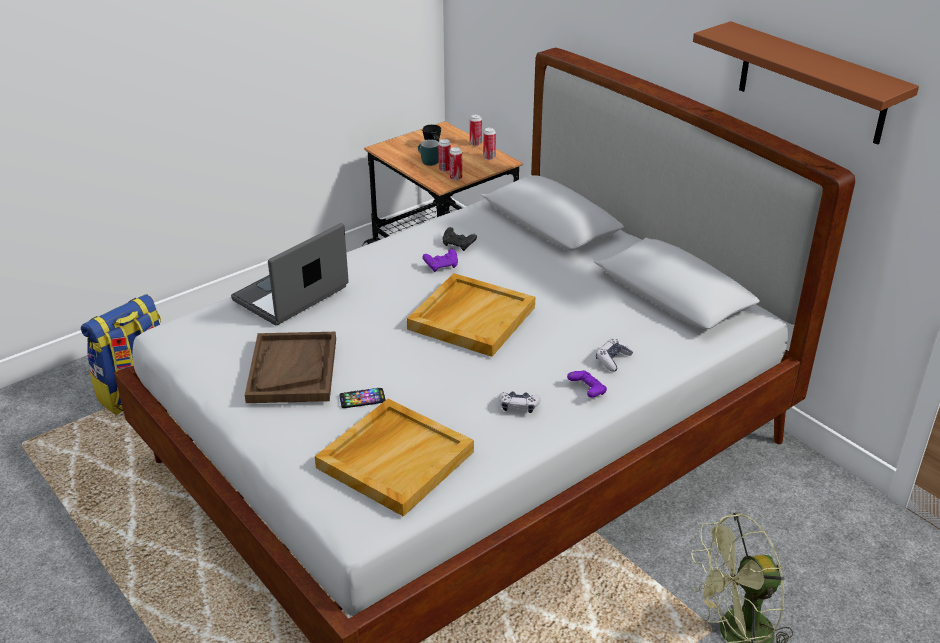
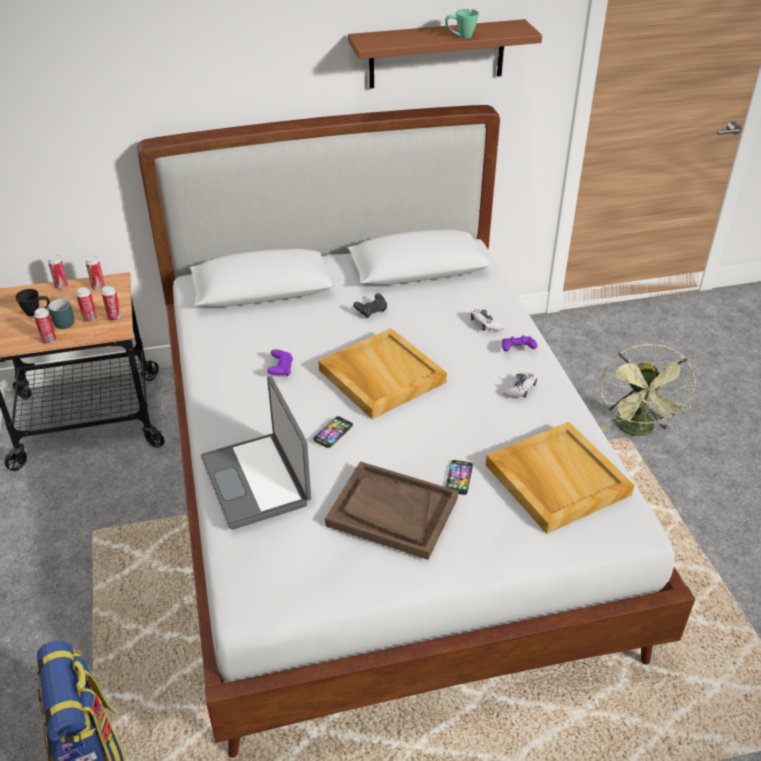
camera: 65 degrees left, 5 degrees up
black game controller [443,227,477,251] -> black game controller moved to [353,293,387,318]
none -> can [34,308,56,344]
none -> phone [313,416,353,448]
none -> green mug [445,9,479,38]

